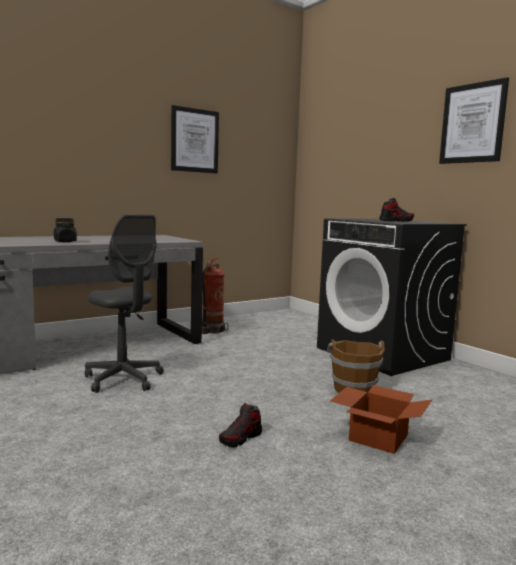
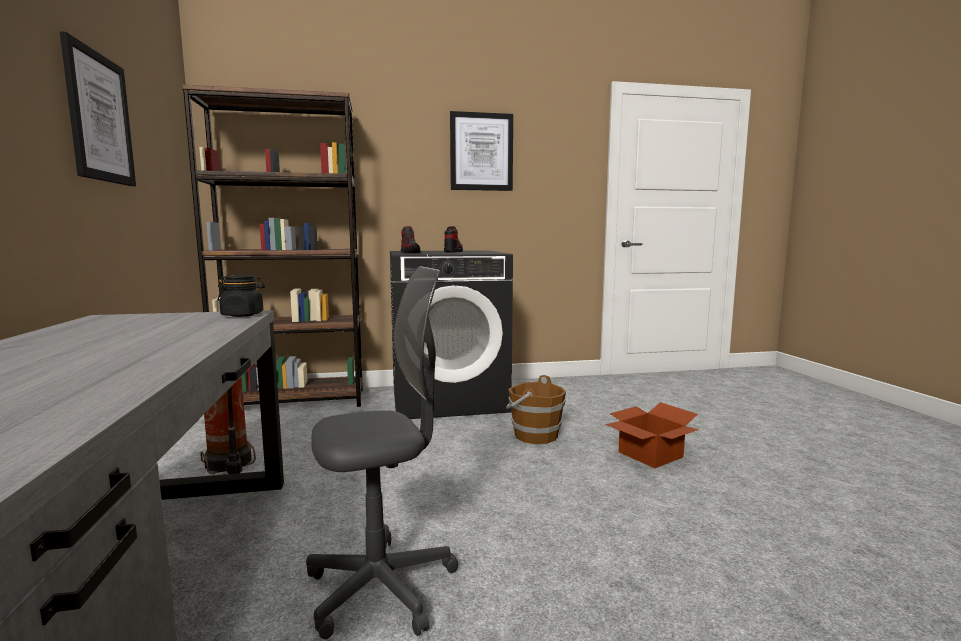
camera: 65 degrees left, 0 degrees up
black jar [54,218,77,242] -> black jar moved to [218,275,265,317]
shoe [219,403,262,447] -> shoe moved to [401,226,421,253]
none -> brown bookcase [182,85,363,407]

